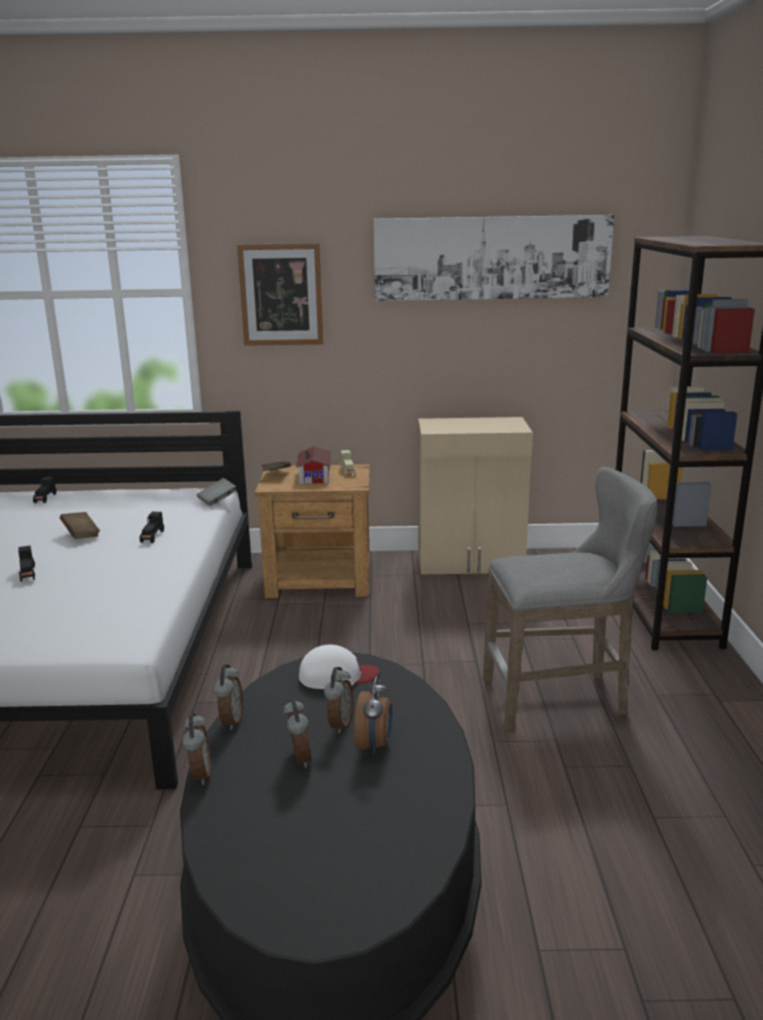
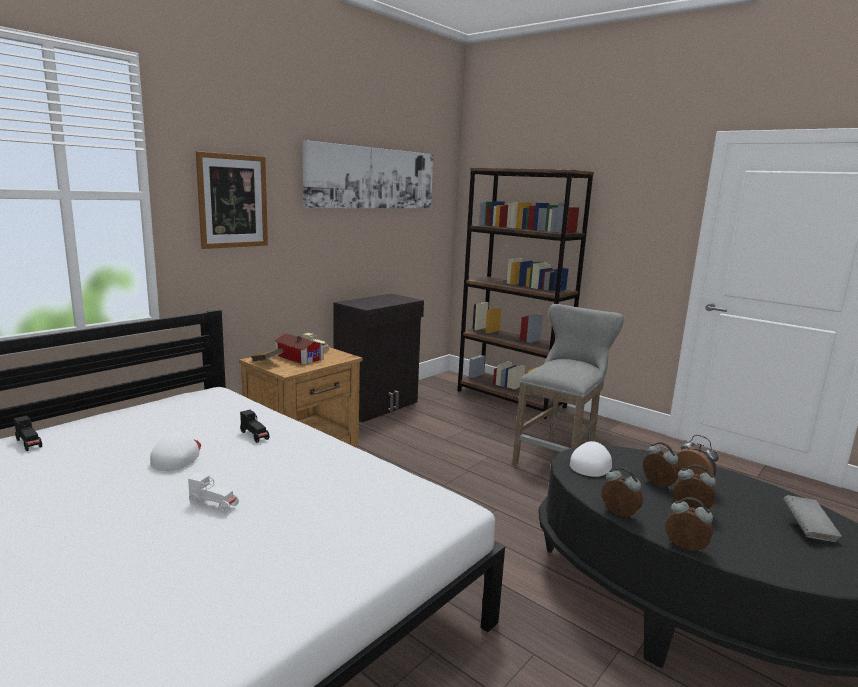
camera: 50 degrees left, 5 degrees down
black toy car [18,545,35,582] -> white toy car [188,473,239,513]
brown book [60,512,100,539] -> white cap [150,432,201,471]
grey book [197,478,237,506] -> grey book moved to [783,495,842,542]
beige cabinet [418,417,533,574] -> black cabinet [333,294,424,423]

